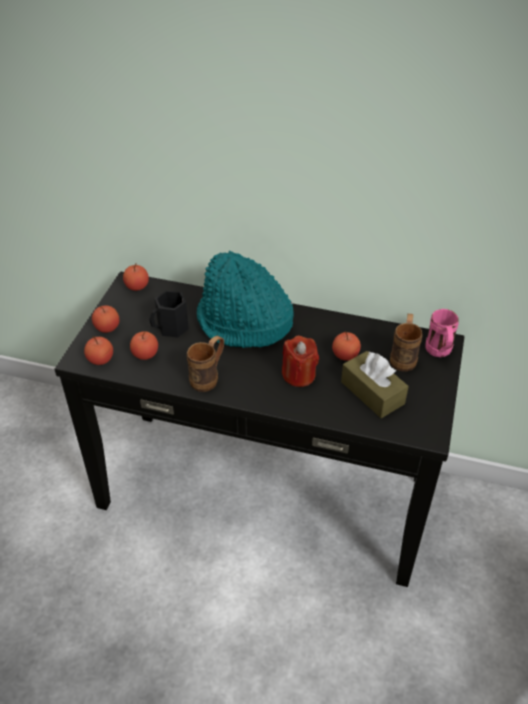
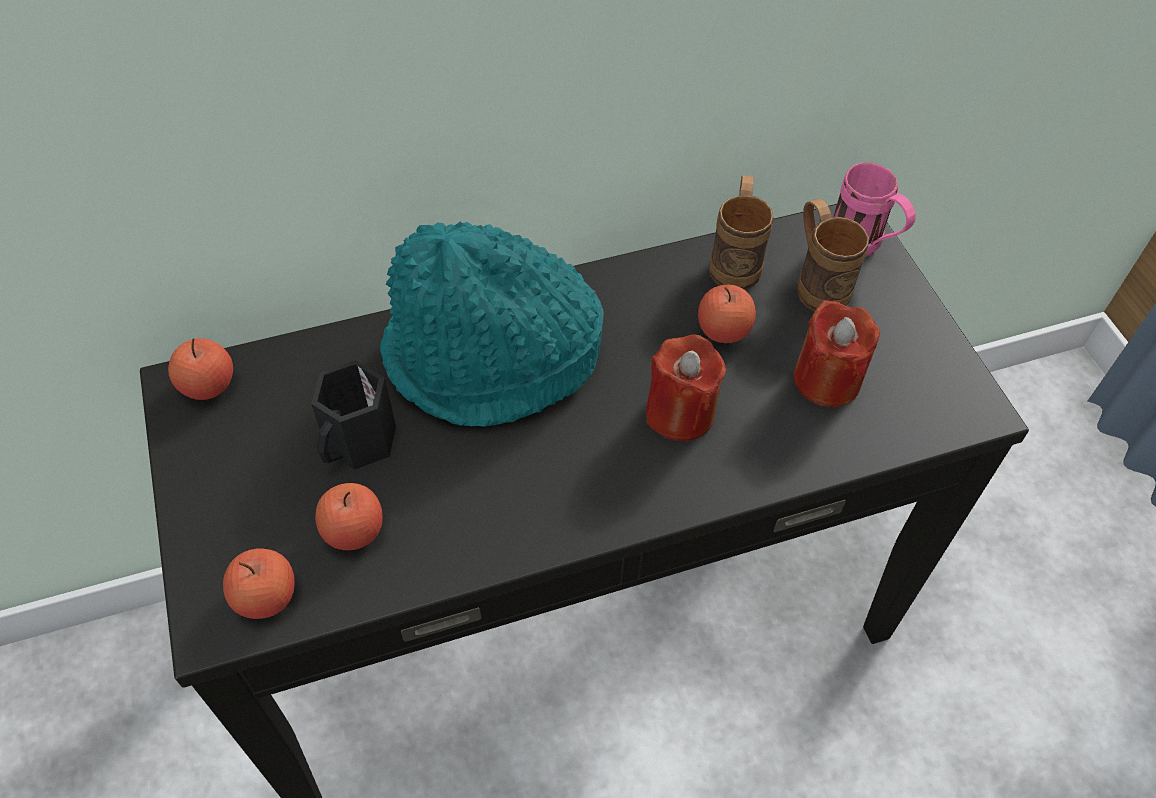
camera: 35 degrees left, 10 degrees up
apple [92,305,120,333] -> none
brown mug [186,336,224,392] -> brown mug moved to [709,175,774,290]
brown tissue box [341,351,409,418] -> red candle [794,300,880,407]

